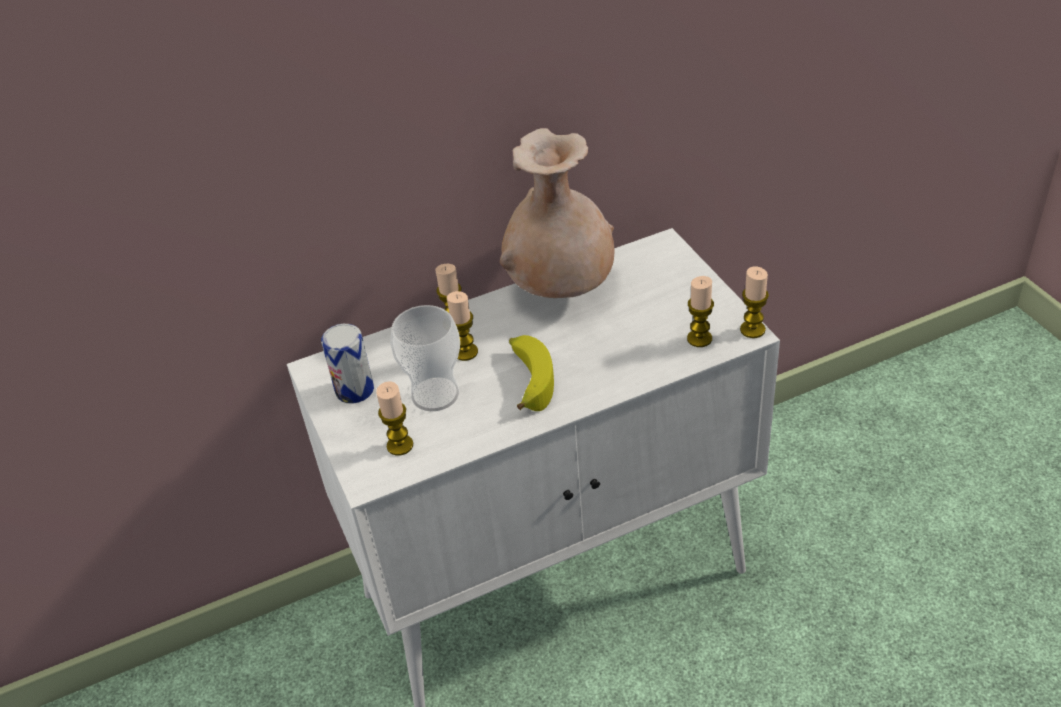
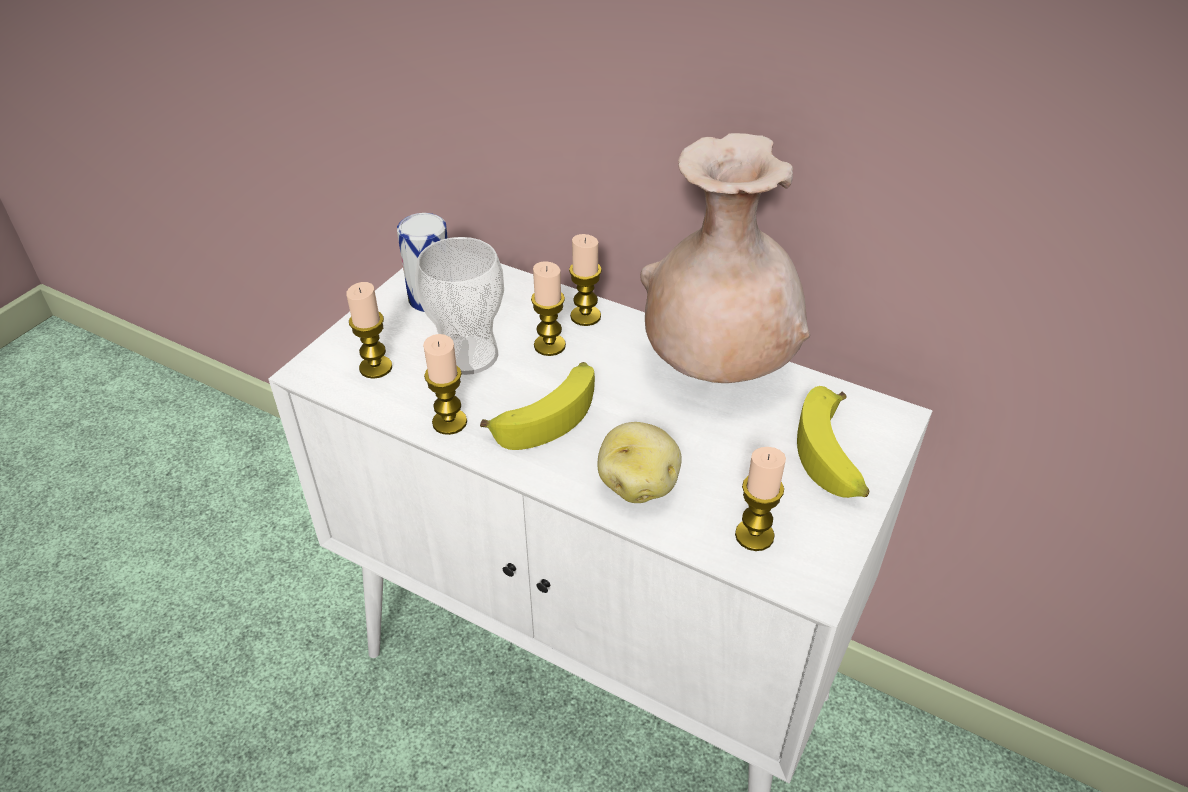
camera: 50 degrees right, 0 degrees up
candle [740,267,769,338] -> candle moved to [423,334,467,435]
none -> potato [598,422,682,503]
none -> banana [797,386,869,498]

